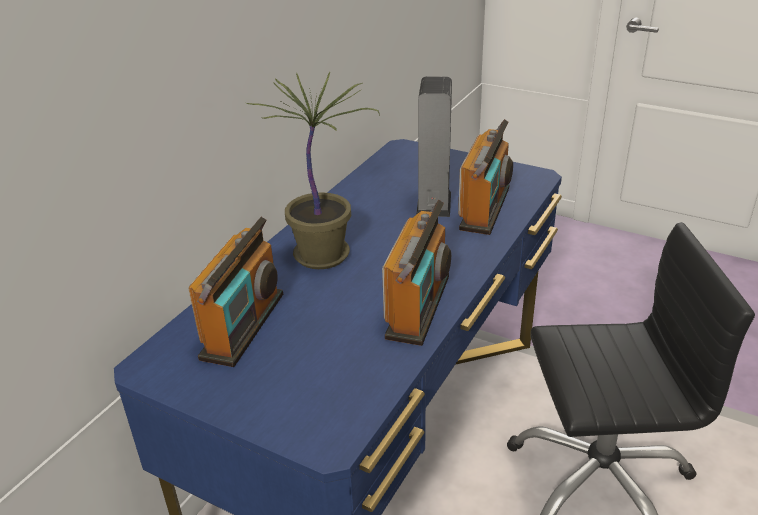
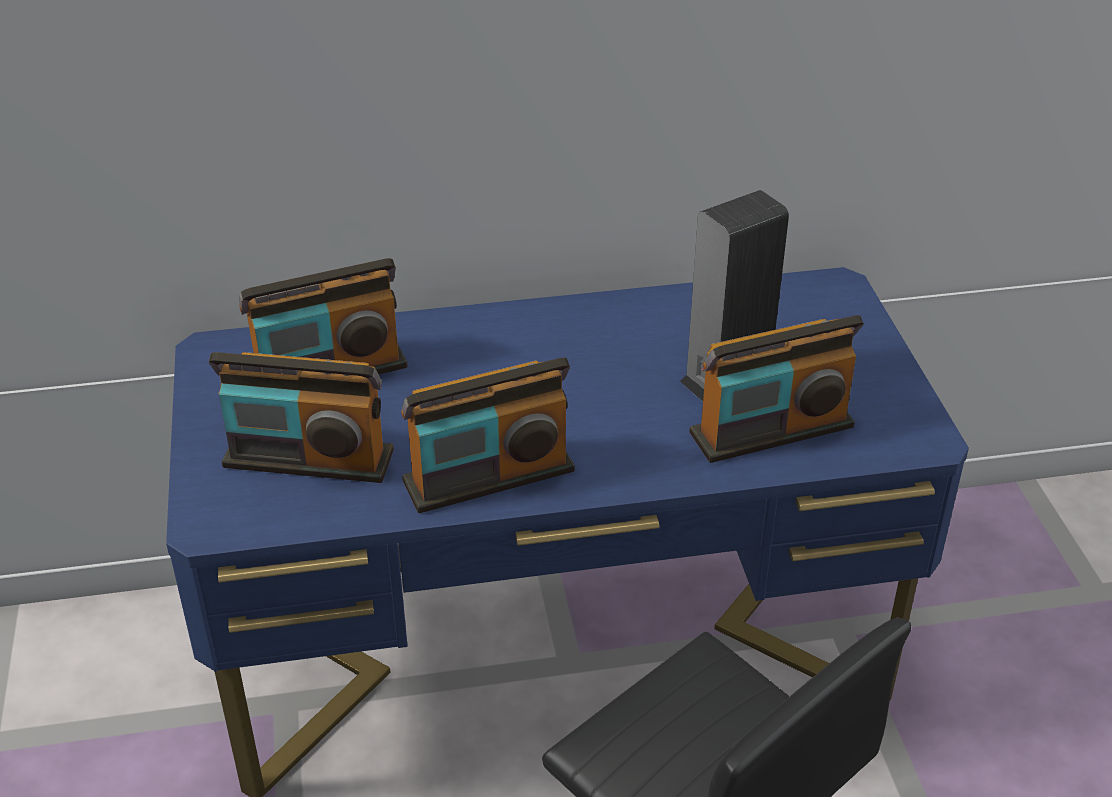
camera: 50 degrees right, 5 degrees up
potted plant [247,72,380,269] -> none
none -> radio [209,352,394,483]

